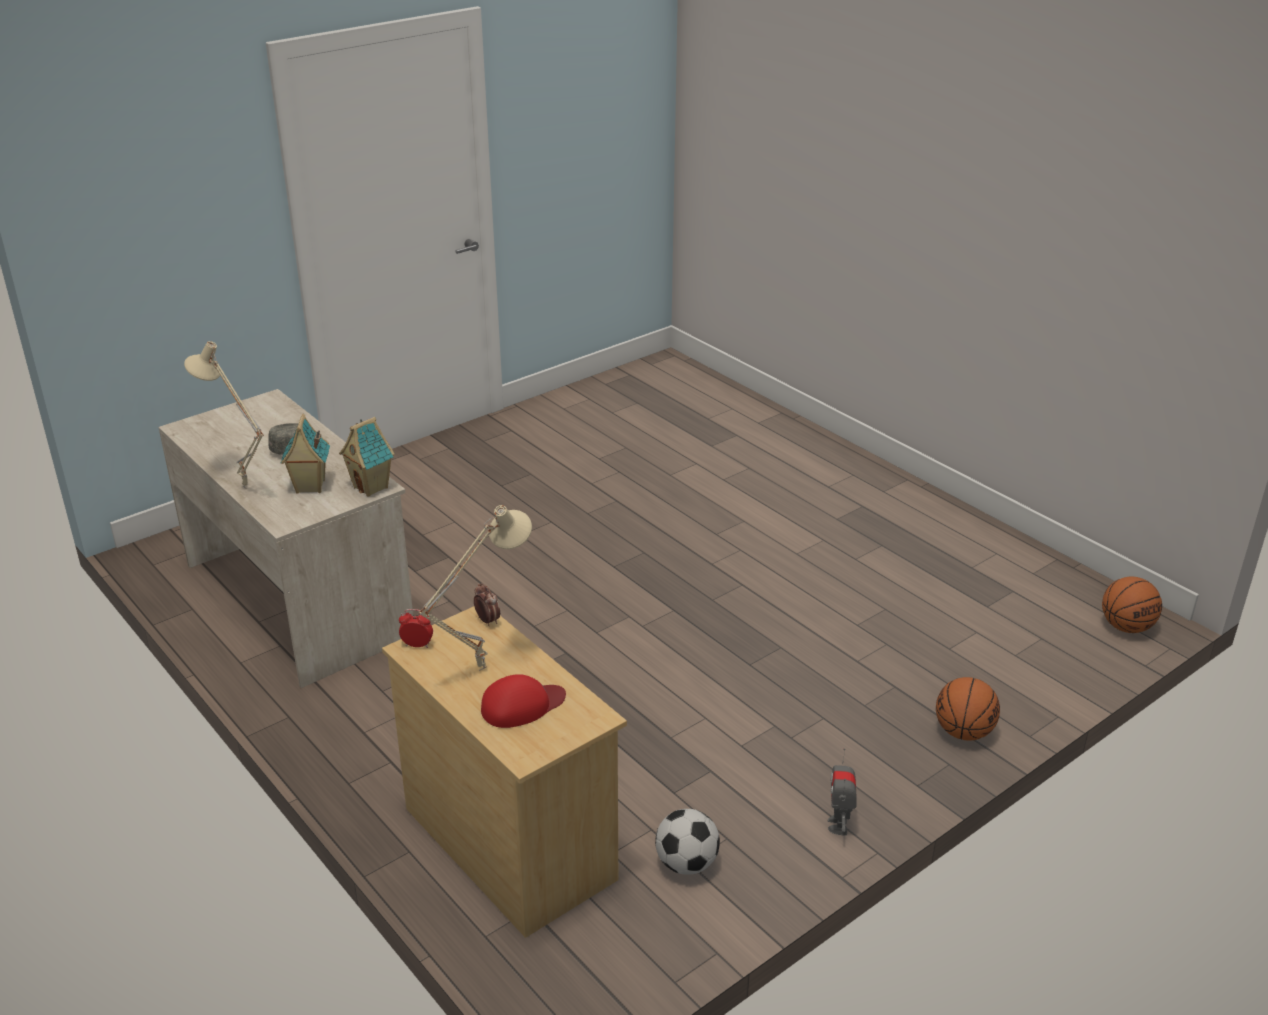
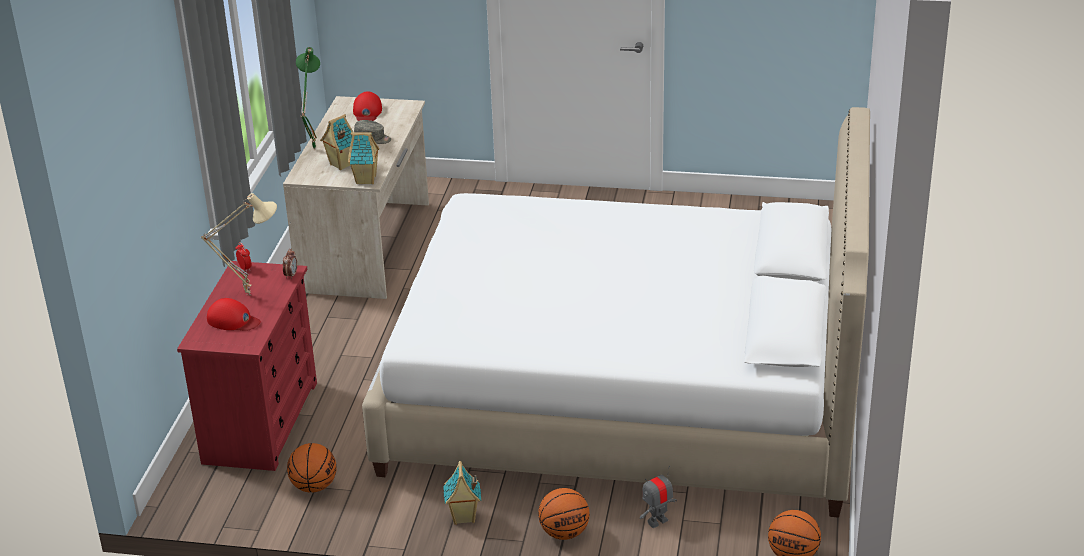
camera: 50 degrees right, 0 degrees up
beige table lamp [184,341,264,489] -> green table lamp [296,47,320,151]
beige dresser [382,606,627,938] -> red dresser [177,261,317,471]
football [655,809,720,875] -> basketball [287,443,336,492]
toy robot [828,749,857,836] -> toy robot moved to [640,466,677,528]
none -> red cap [353,92,382,121]
none -> white bed [362,107,870,518]
none -> toy house [443,461,481,525]

